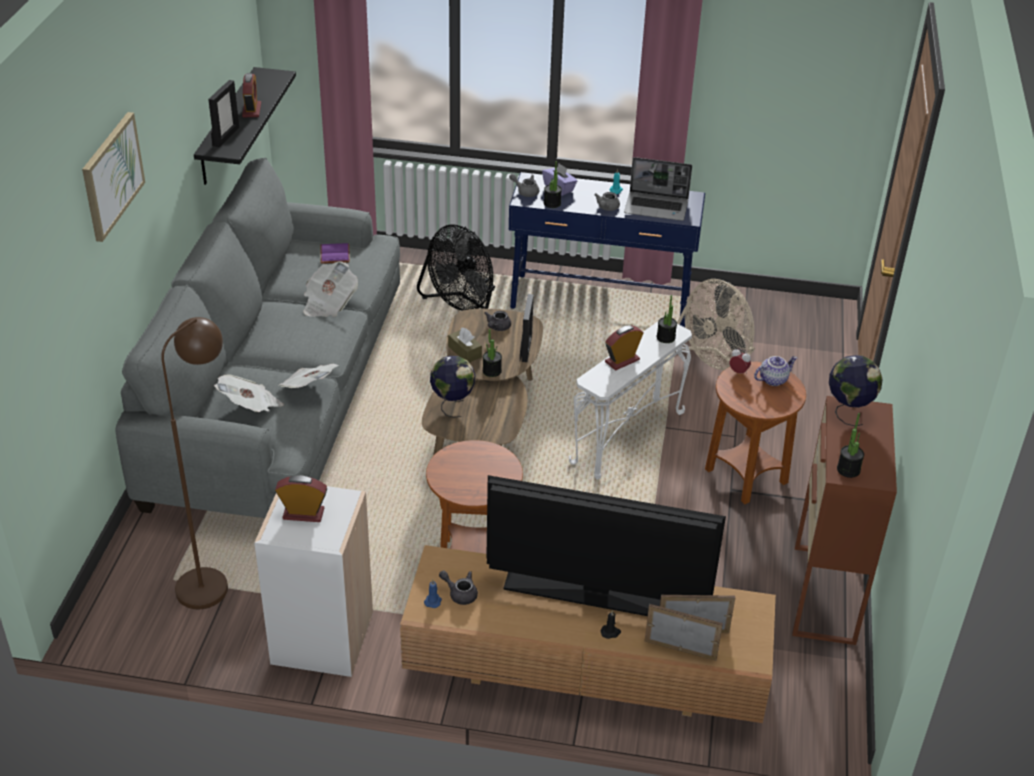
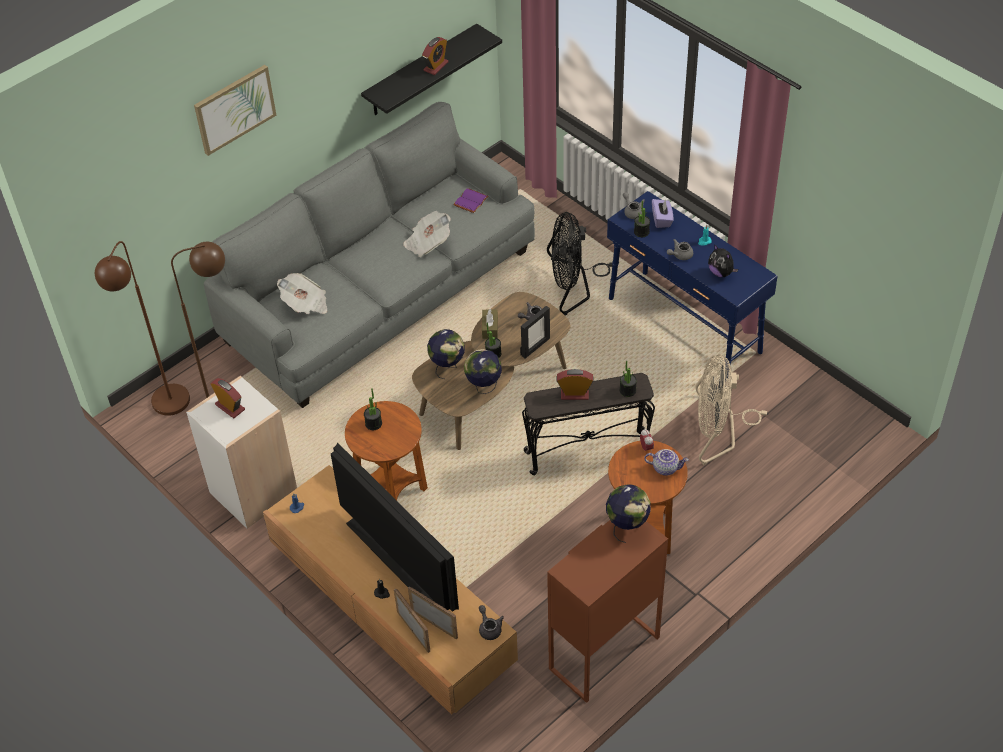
camera: 40 degrees right, 10 degrees up
picture frame [208,80,239,147] -> none
newspaper [279,364,338,388] -> none
grey teapot [439,570,478,605] -> grey teapot moved to [479,605,504,640]
white side table [569,321,692,480] -> black side table [522,373,655,476]
laptop [624,157,692,221] -> plush toy [708,244,738,277]
potted plant [837,413,864,478] -> potted plant moved to [364,388,382,430]
none -> brown floor lamp [95,241,190,416]
none -> globe [464,349,502,394]

